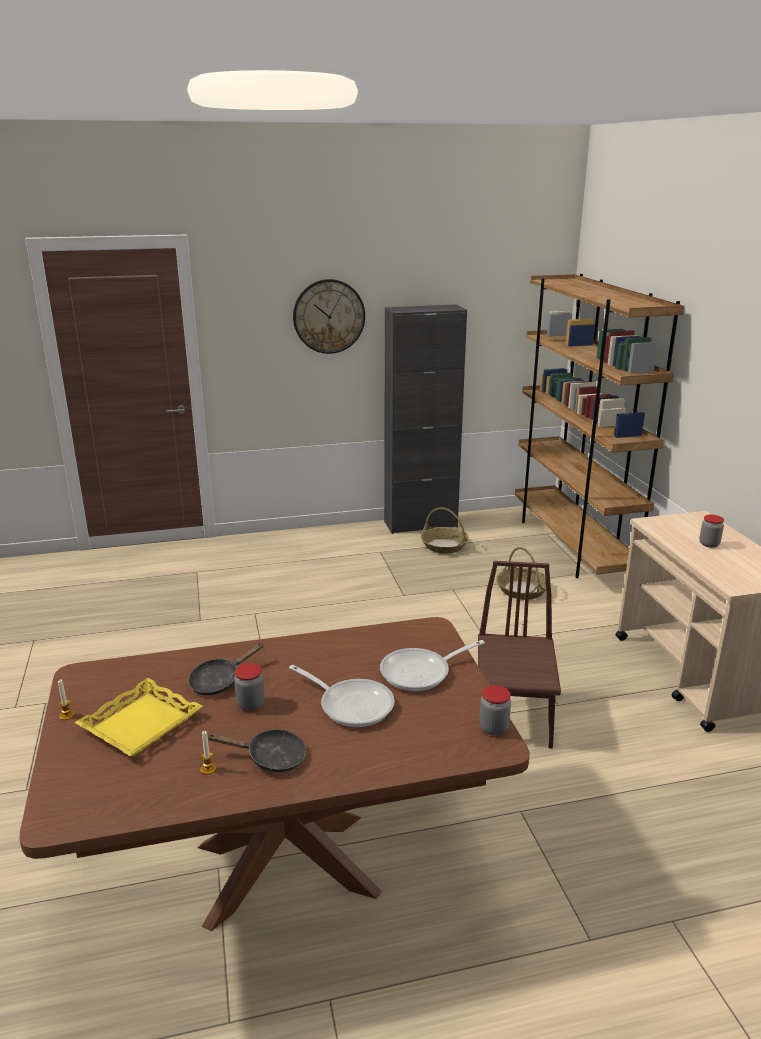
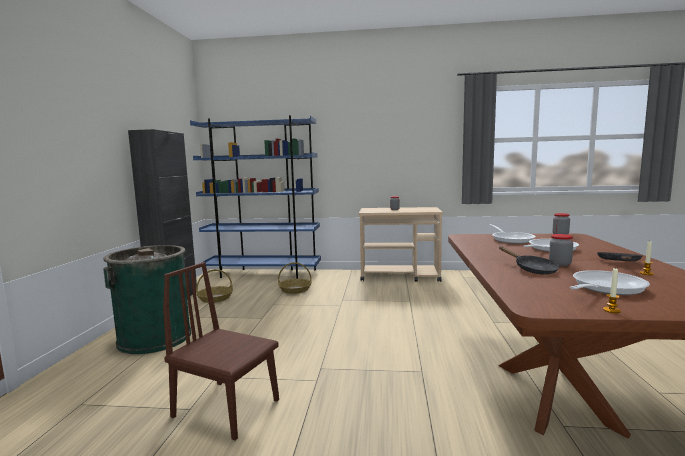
camera: 70 degrees left, 15 degrees down
yellow tray [74,678,203,756] -> frying pan [570,270,650,295]
wall clock [293,279,365,354] -> none
brown chair [478,561,561,749] -> brown chair moved to [163,262,279,441]
brown bookcase [515,274,684,578] -> blue bookcase [190,115,321,279]
none -> green trash can [103,245,191,354]

